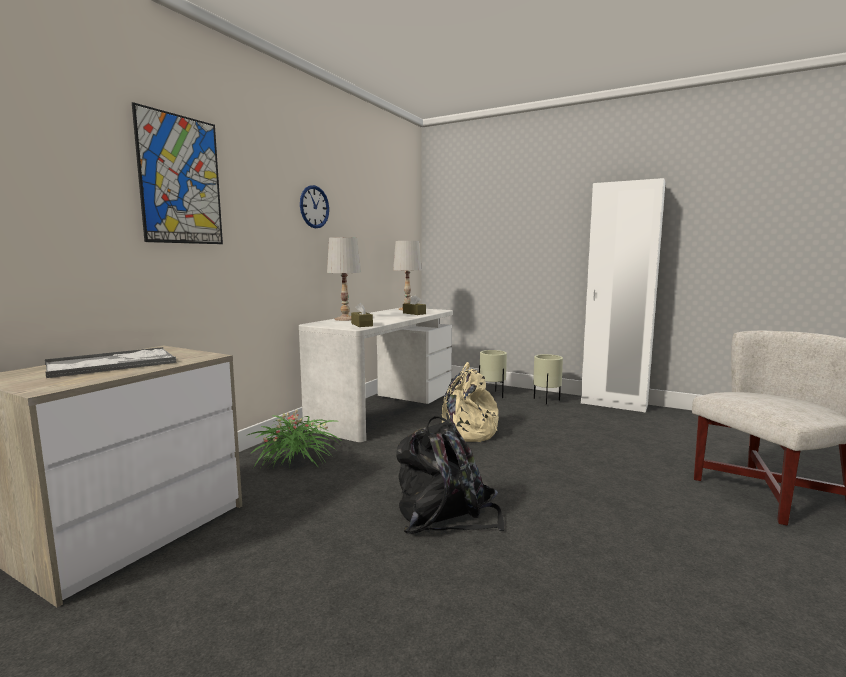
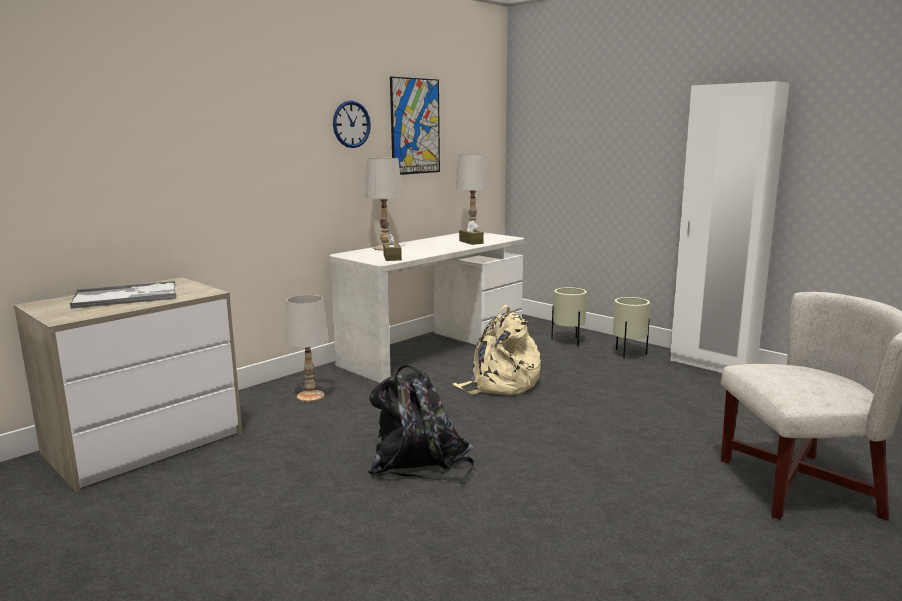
camera: 15 degrees right, 5 degrees up
picture [132,102,223,244] -> picture moved to [390,77,440,175]
potted plant [246,409,342,468] -> white table lamp [285,295,329,402]

